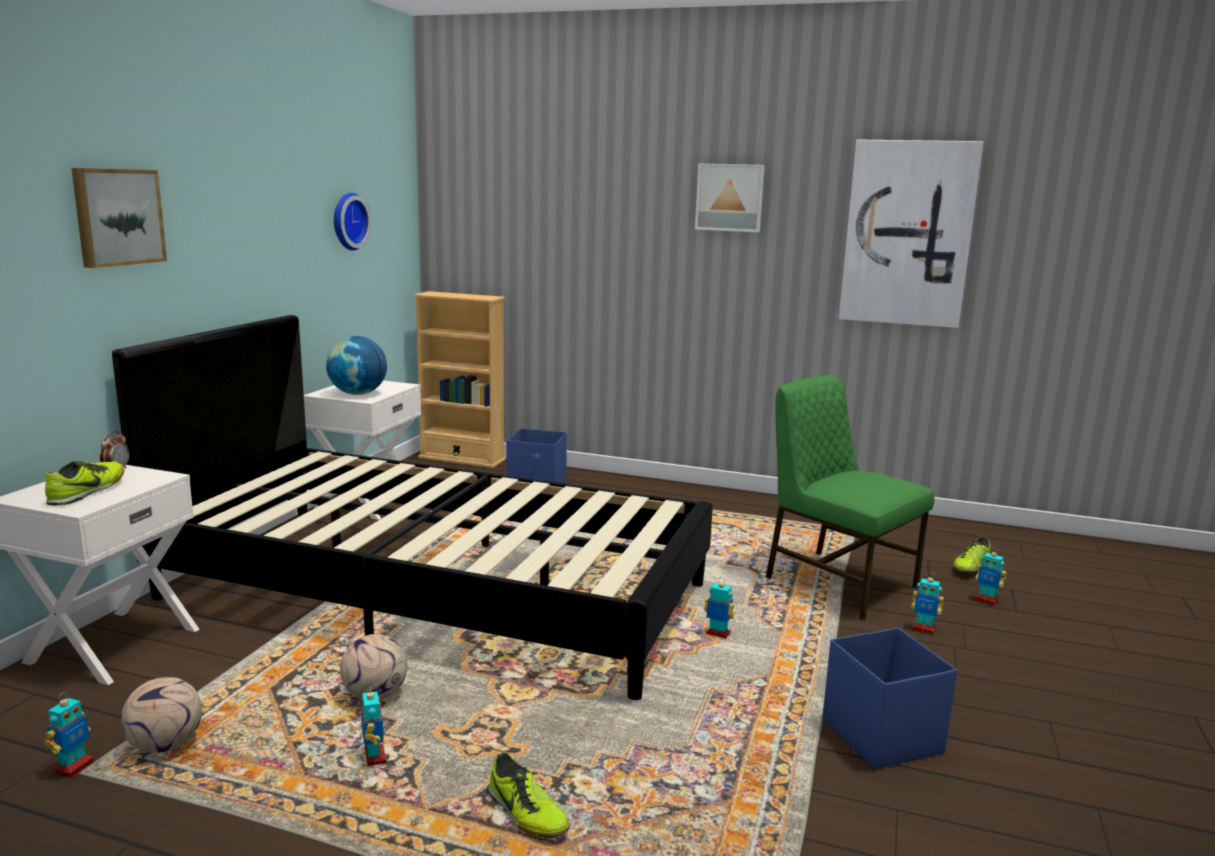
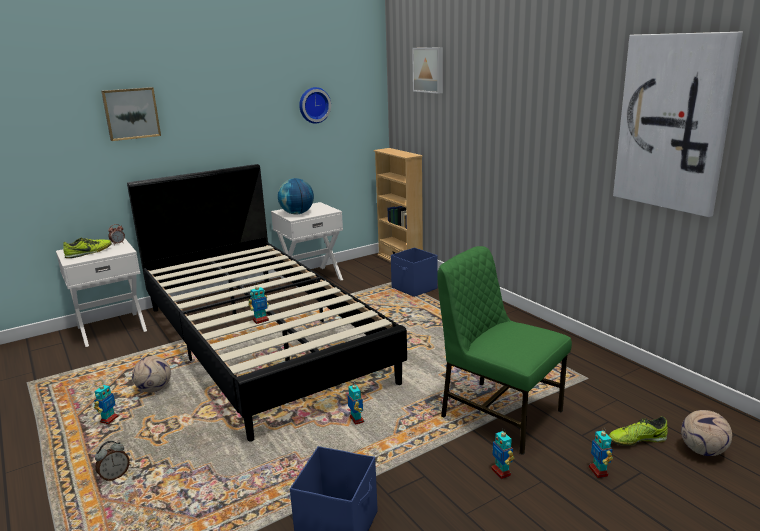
camera: 40 degrees right, 5 degrees up
toy robot [45,692,94,778] -> toy robot moved to [248,285,269,324]
football [121,677,202,753] -> football moved to [681,410,732,456]
shoe [488,752,570,838] -> alarm clock [95,441,130,481]
picture [695,163,765,232] -> picture moved to [412,47,443,94]
green chair [766,375,935,621] -> green chair turned 45 degrees counterclockwise [437,246,572,455]

